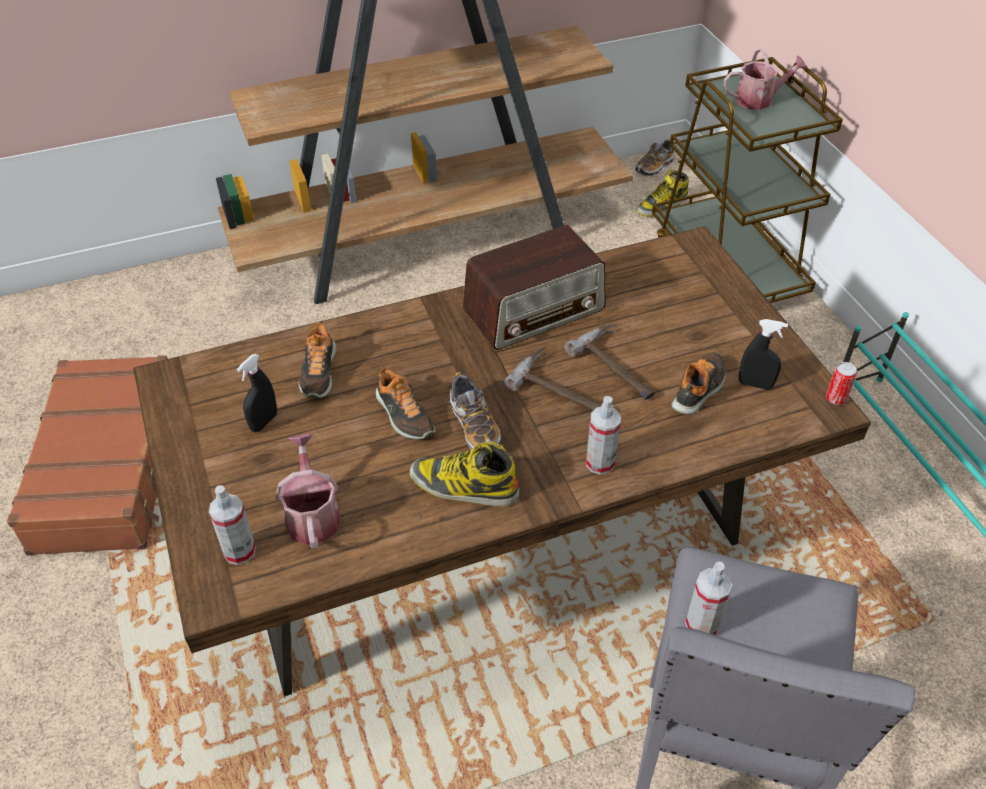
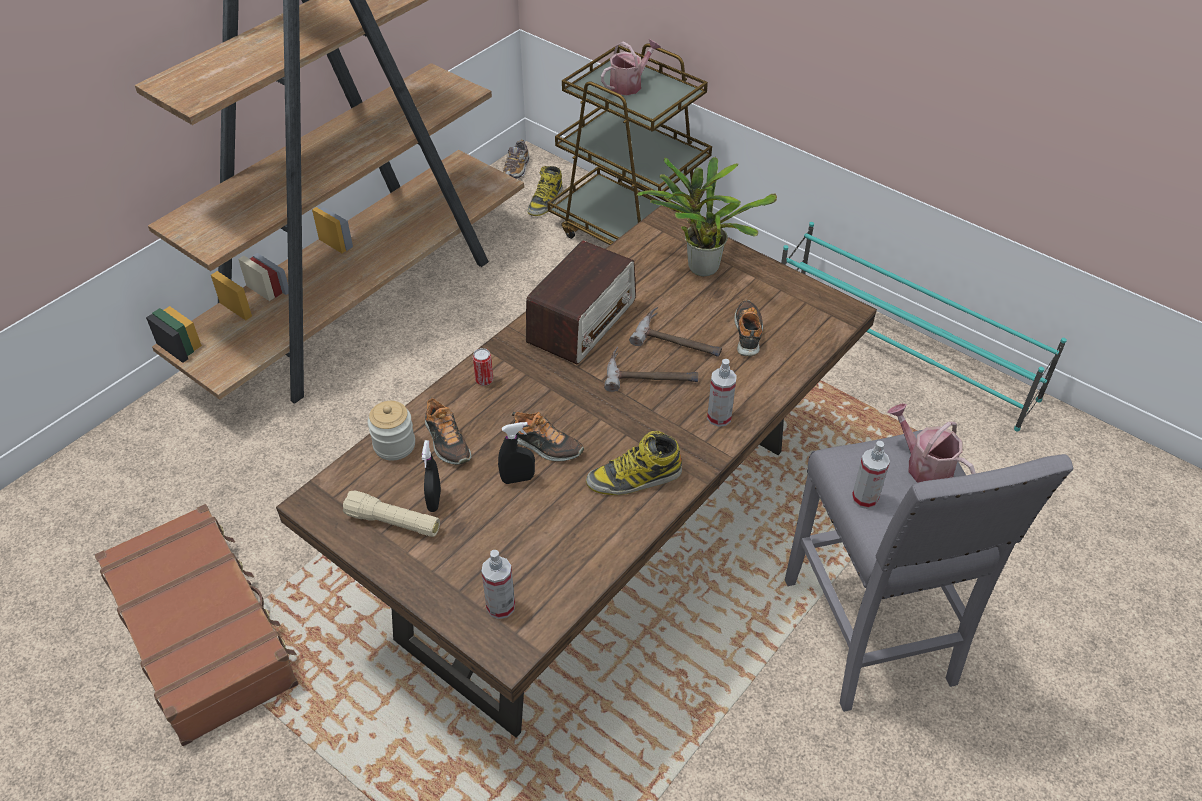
camera: 30 degrees left, 0 degrees up
watering can [275,434,341,549] -> watering can moved to [887,403,976,483]
shoe [449,372,501,450] -> none
black spray bottle [739,319,788,389] -> black spray bottle moved to [498,422,535,484]
can [826,362,857,405] -> can moved to [473,348,493,386]
none -> beige flashlight [343,490,440,537]
none -> jar [368,401,415,460]
none -> potted plant [637,157,777,277]

